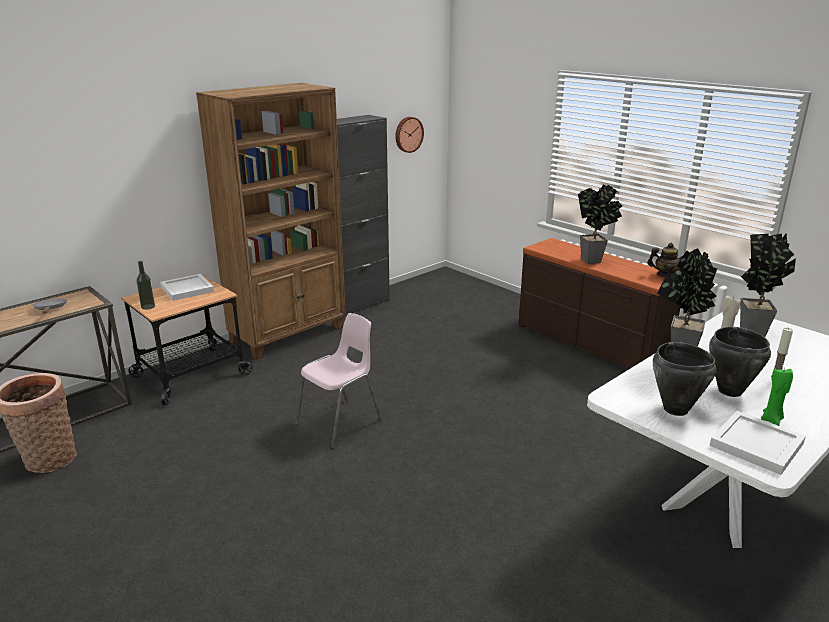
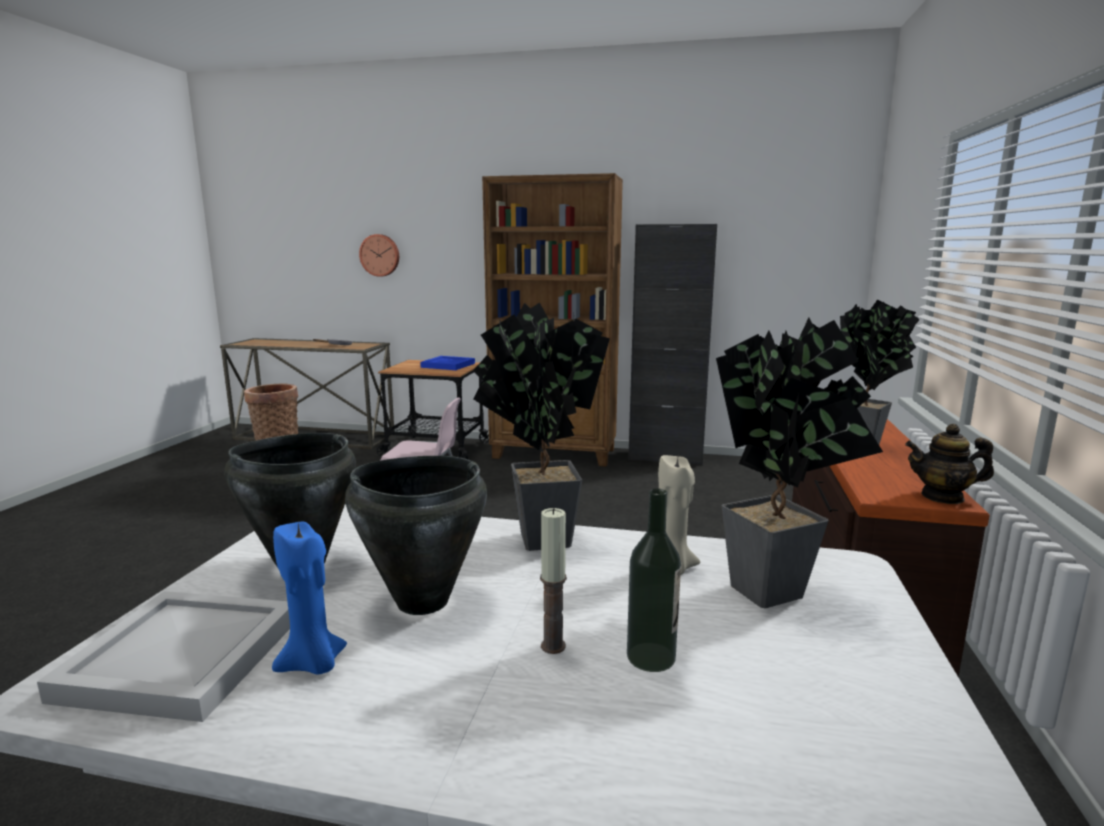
camera: 55 degrees right, 10 degrees down
bottle [136,261,155,310] -> bottle moved to [627,488,681,672]
white tray [160,274,214,301] -> blue tray [420,356,475,370]
wall clock [395,117,424,153] -> wall clock moved to [359,234,399,277]
teapot [647,243,683,277] -> teapot turned 120 degrees clockwise [905,424,994,504]
green candle [761,368,793,426] -> blue candle [272,522,347,675]

